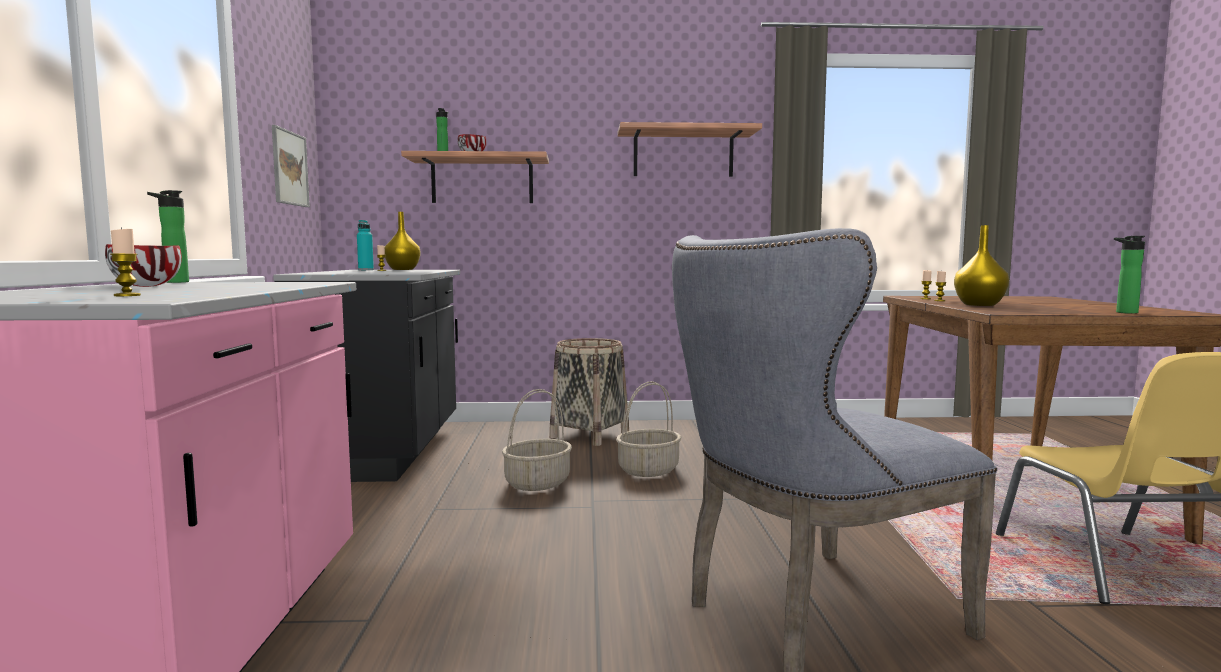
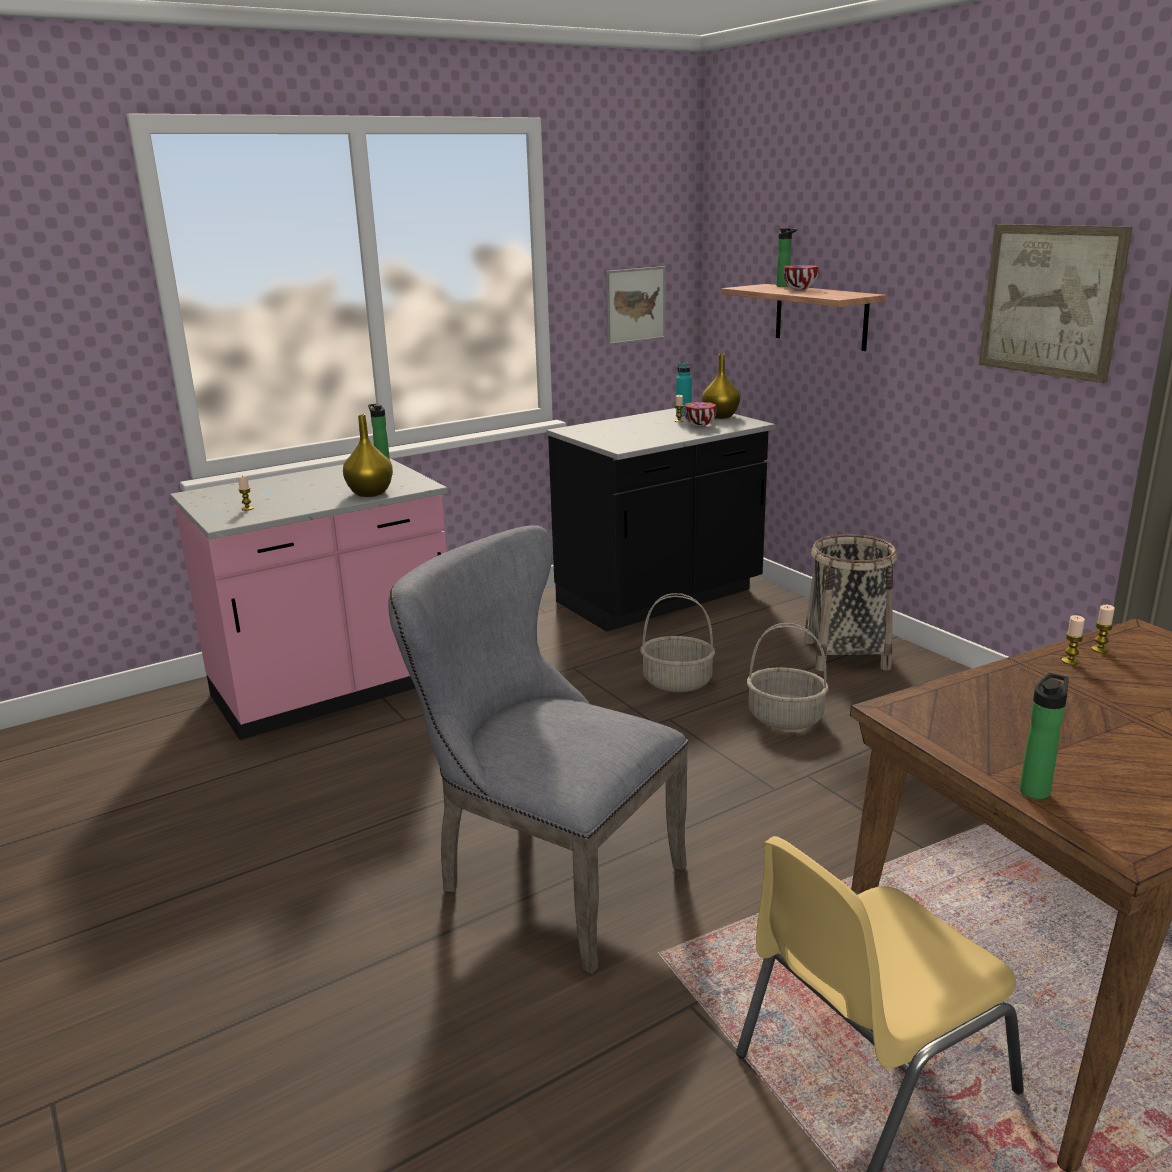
camera: 60 degrees right, 15 degrees up
bowl [105,244,182,287] -> bowl moved to [684,402,716,426]
shelf [617,122,762,177] -> picture [978,224,1133,383]
yellow vase [954,225,1009,306] -> yellow vase moved to [343,414,393,497]

